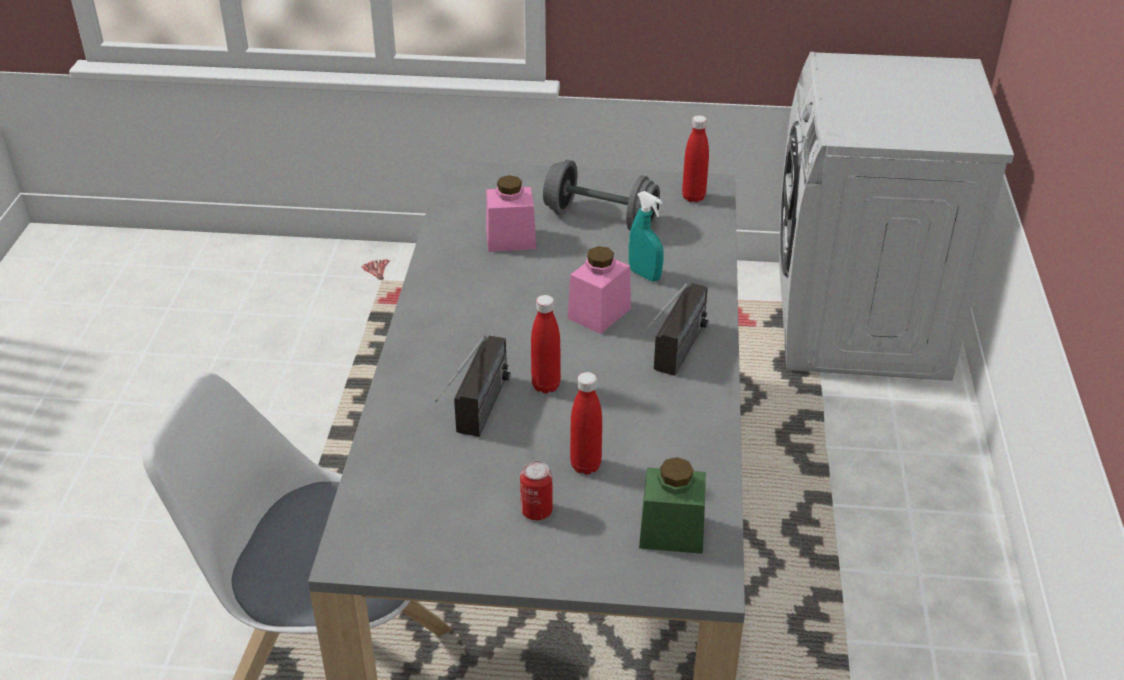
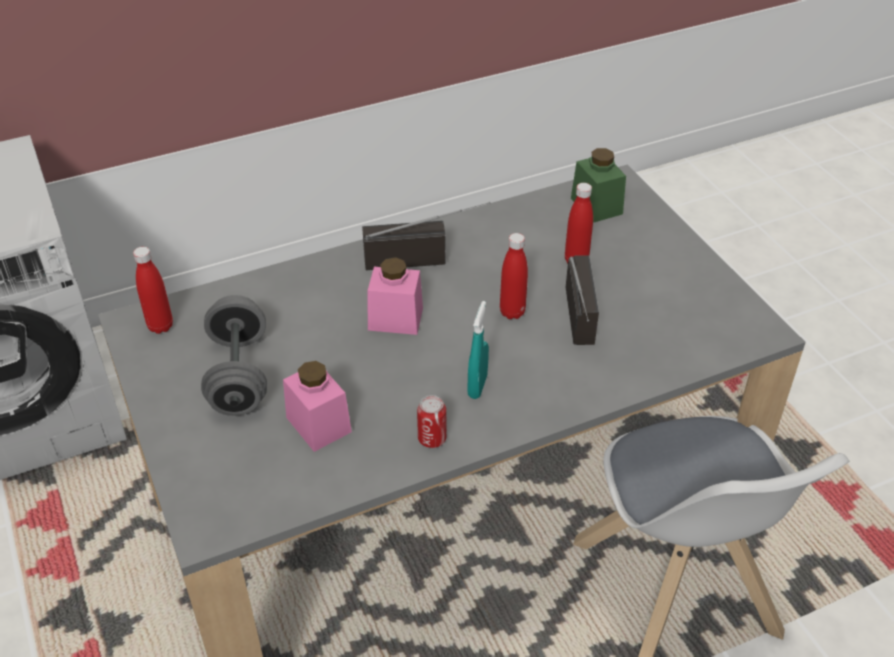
camera: 120 degrees left, 5 degrees up
radio [435,336,511,437] -> radio turned 105 degrees clockwise [566,256,599,345]
can [520,461,553,520] -> can moved to [417,395,446,448]
turquoise spray bottle [629,191,664,282] -> turquoise spray bottle moved to [467,301,489,399]

